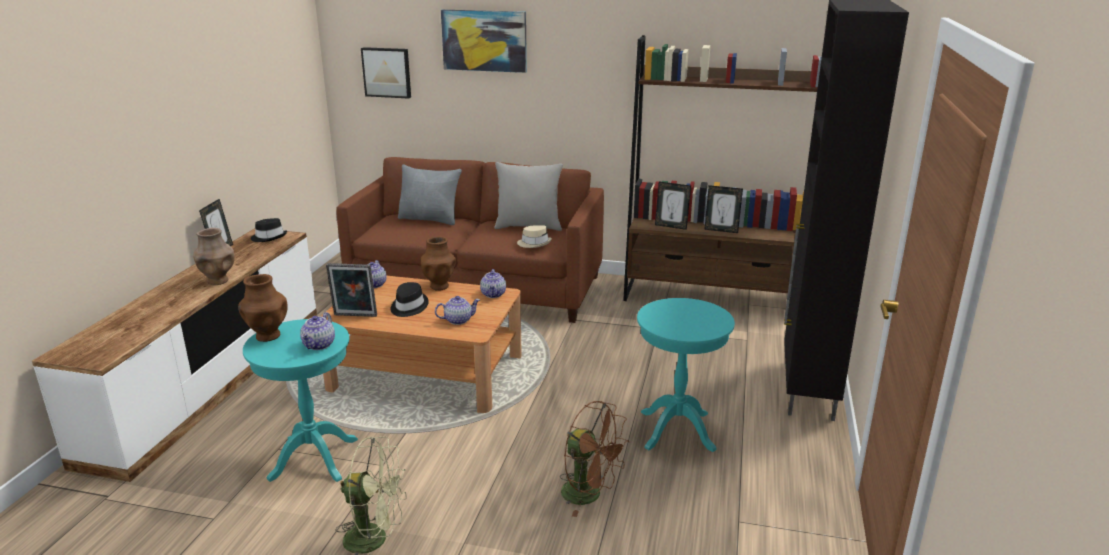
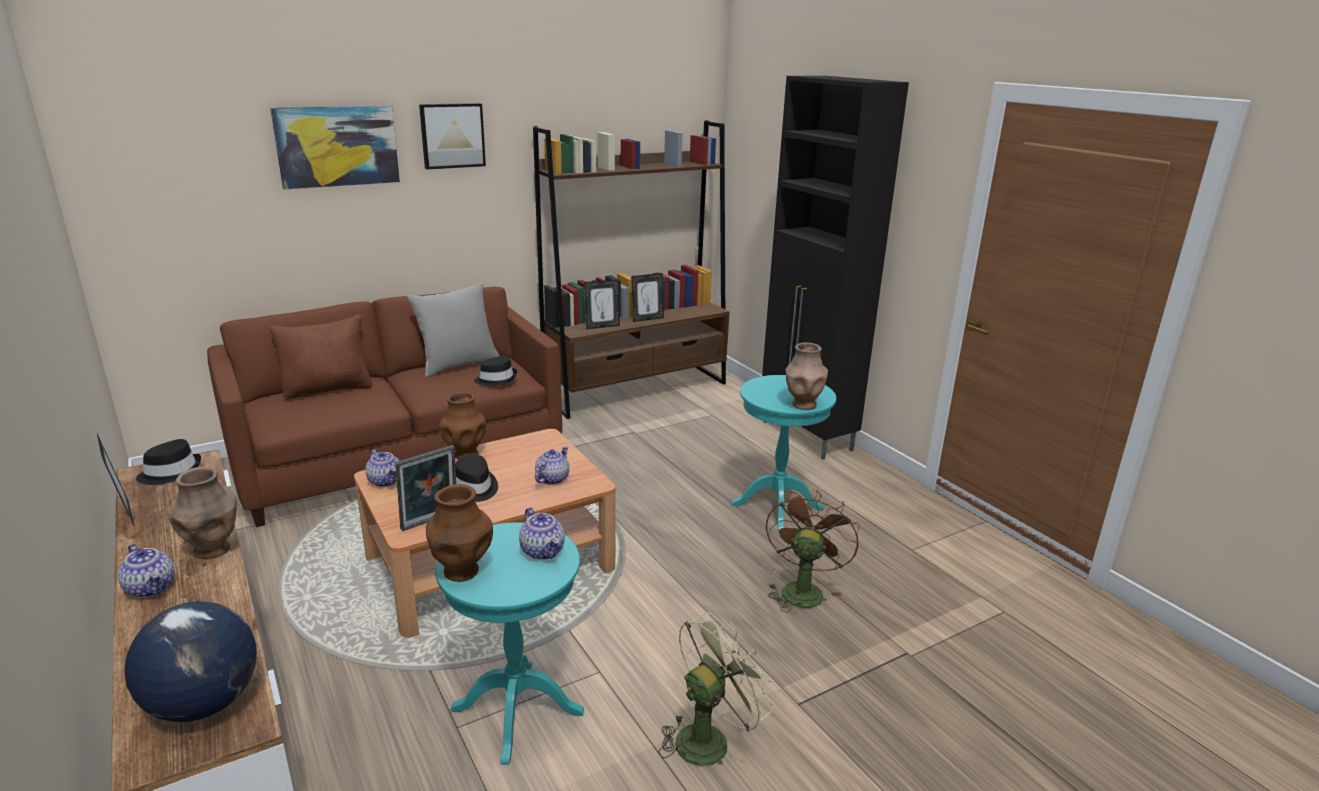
camera: 45 degrees left, 0 degrees up
picture [361,47,411,99] -> picture moved to [419,103,486,169]
grey pillow [398,164,462,225] -> brown pillow [269,314,373,400]
teapot [480,269,506,298] -> teapot moved to [118,544,175,598]
beige hat [517,225,552,248] -> black hat [474,356,517,386]
brown fan [560,401,629,517] -> brown fan turned 60 degrees counterclockwise [766,490,860,613]
none -> globe [125,602,257,722]
none -> brown vase [785,342,828,410]

